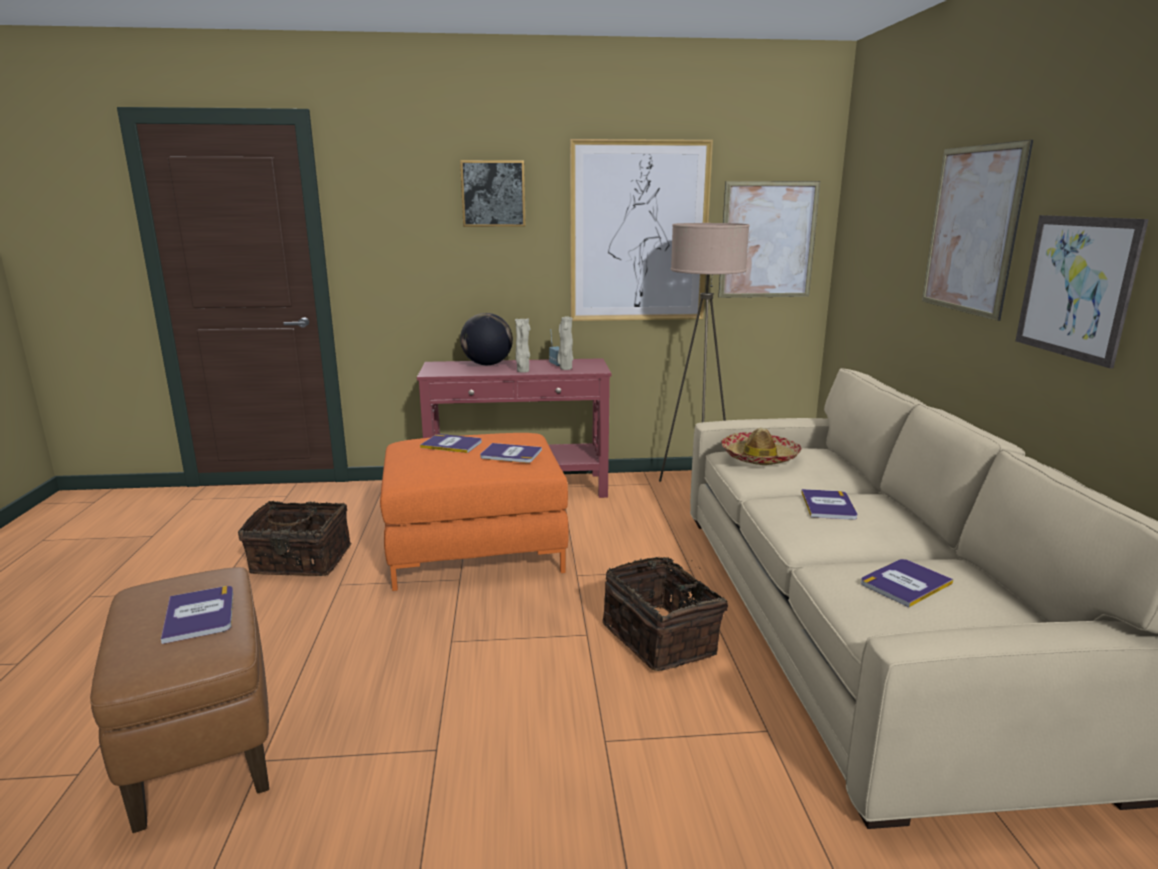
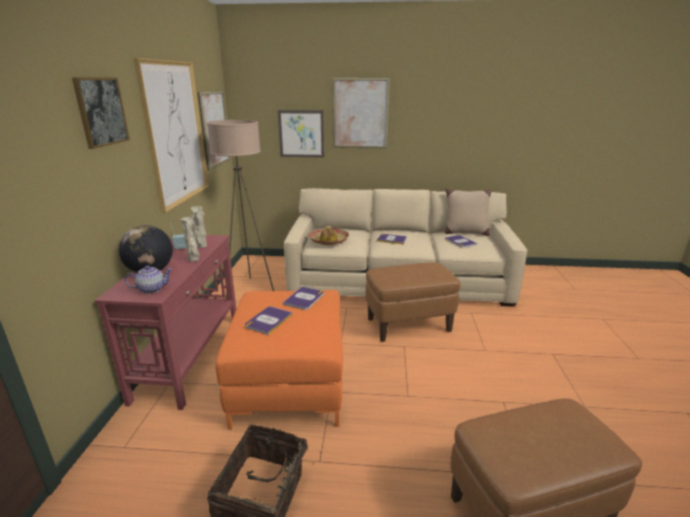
camera: 80 degrees left, 5 degrees up
book [161,586,233,644] -> none
basket [602,557,728,671] -> brown ottoman [366,262,460,342]
picture [1015,215,1149,368] -> picture moved to [278,110,324,158]
none -> teapot [125,266,172,294]
none -> beige pillow [445,188,492,236]

